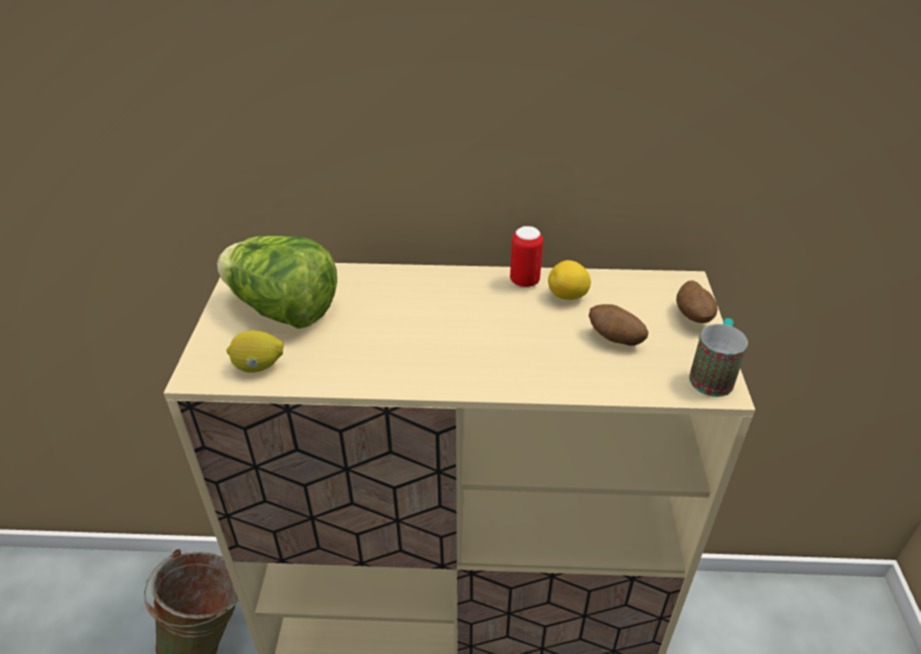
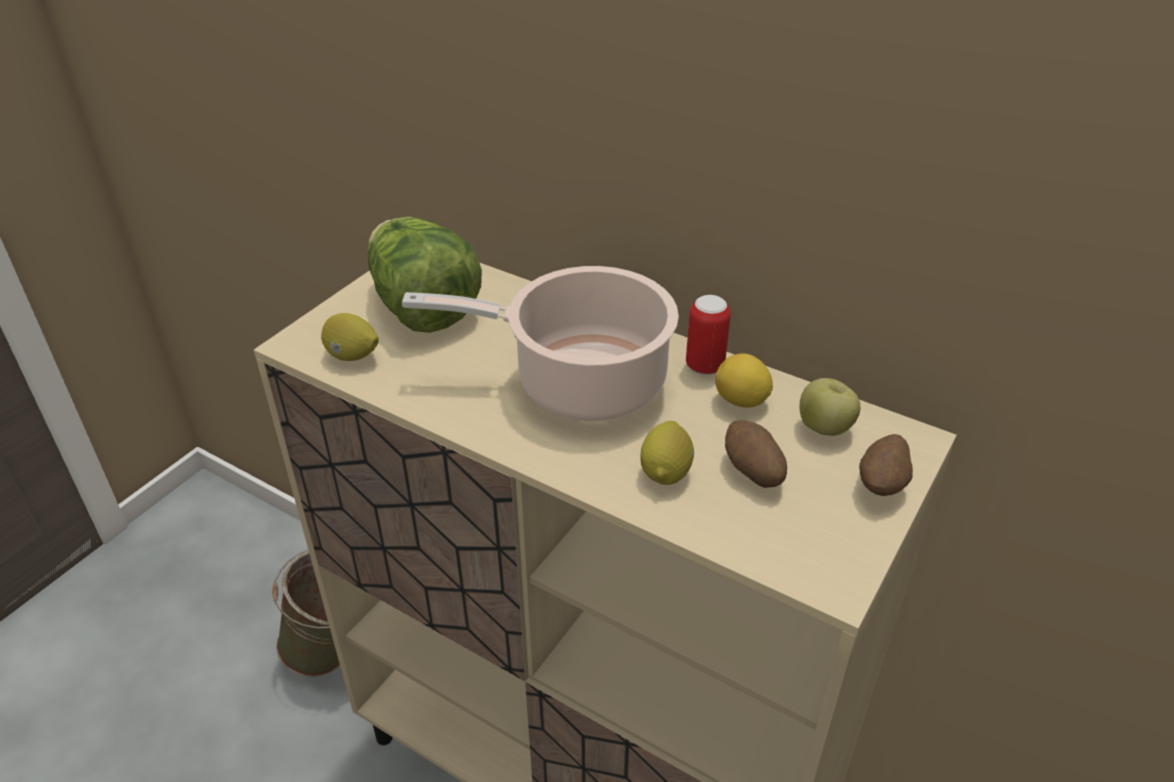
camera: 30 degrees right, 0 degrees up
mug [689,318,748,397] -> none
none -> cooking pot [402,266,679,421]
none -> lemon [640,421,694,485]
none -> apple [800,378,861,436]

